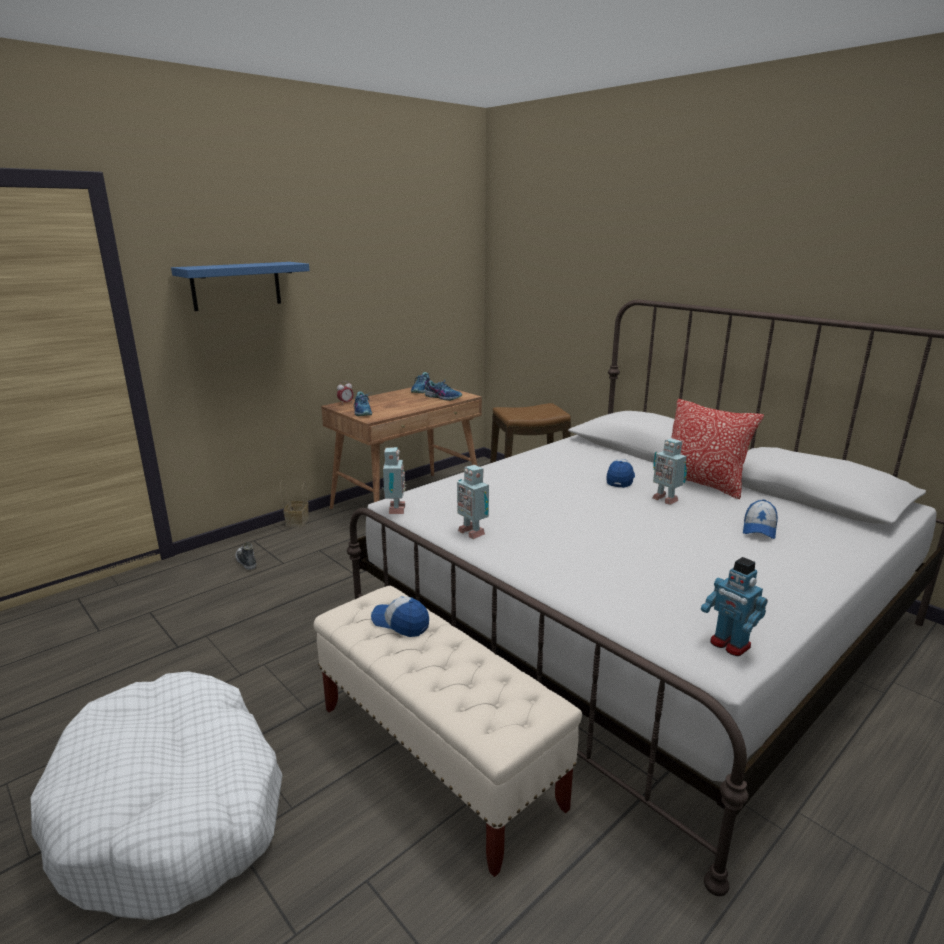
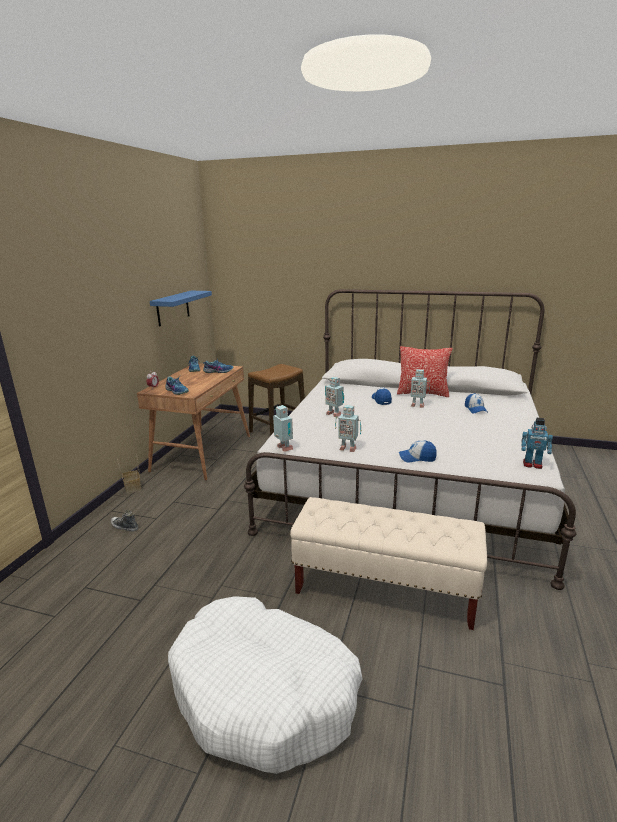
camera: 30 degrees left, 0 degrees up
blue shelf [171,262,310,311] -> blue shelf moved to [150,291,212,326]
cap [371,596,429,637] -> cap moved to [399,440,436,463]
none -> toy robot [325,377,344,417]

